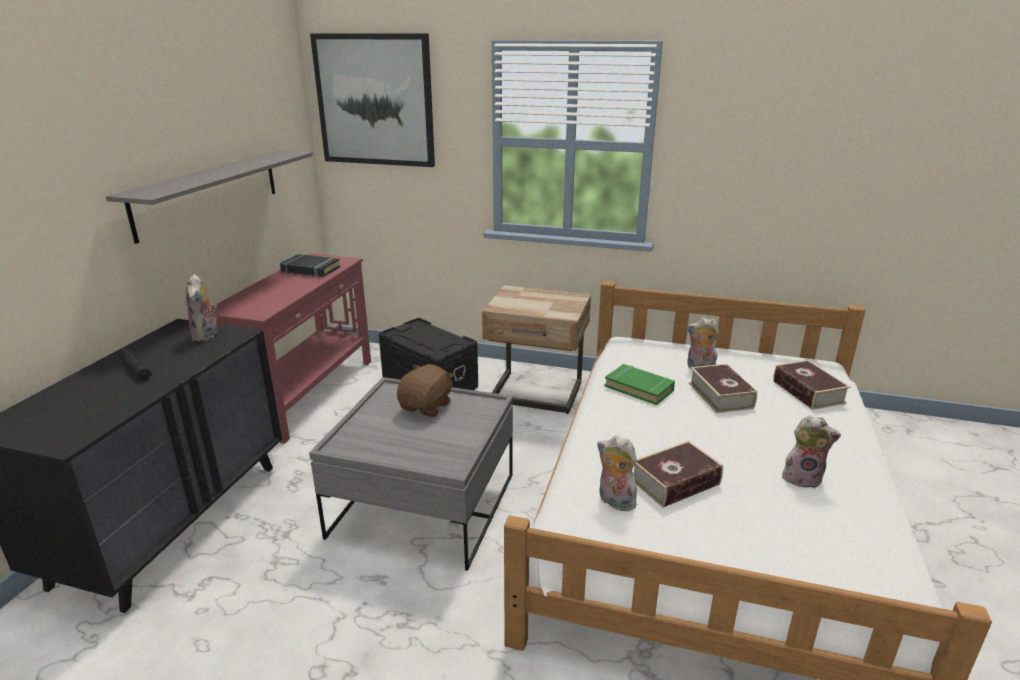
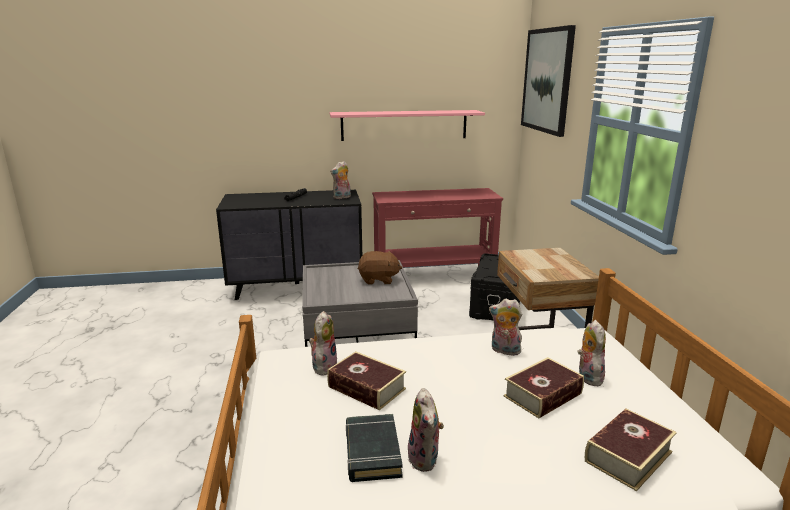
camera: 65 degrees right, 5 degrees down
grey shelf [106,150,313,244] -> pink shelf [330,110,485,141]
black book [280,254,340,277] -> black book moved to [346,414,403,482]
green book [604,364,675,405] -> plush toy [489,299,522,356]

